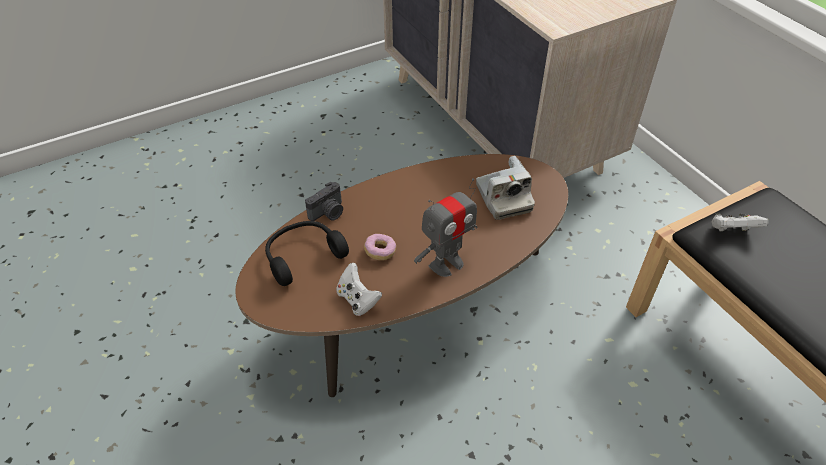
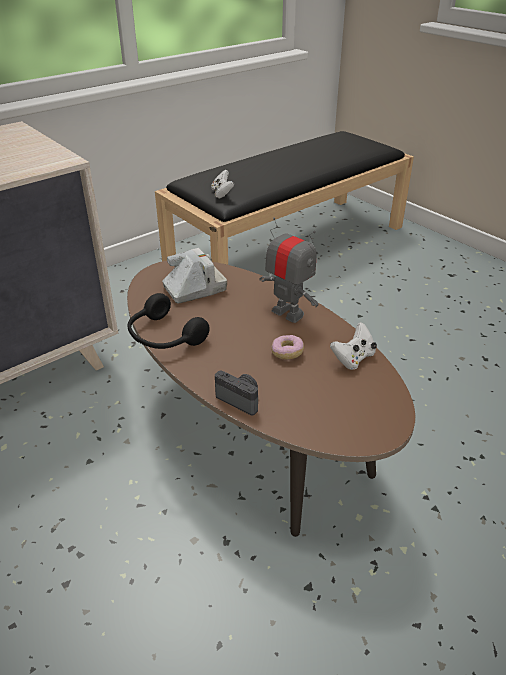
camera: 100 degrees left, 10 degrees down
black headphones [265,221,349,286] -> black headphones moved to [127,293,210,349]

